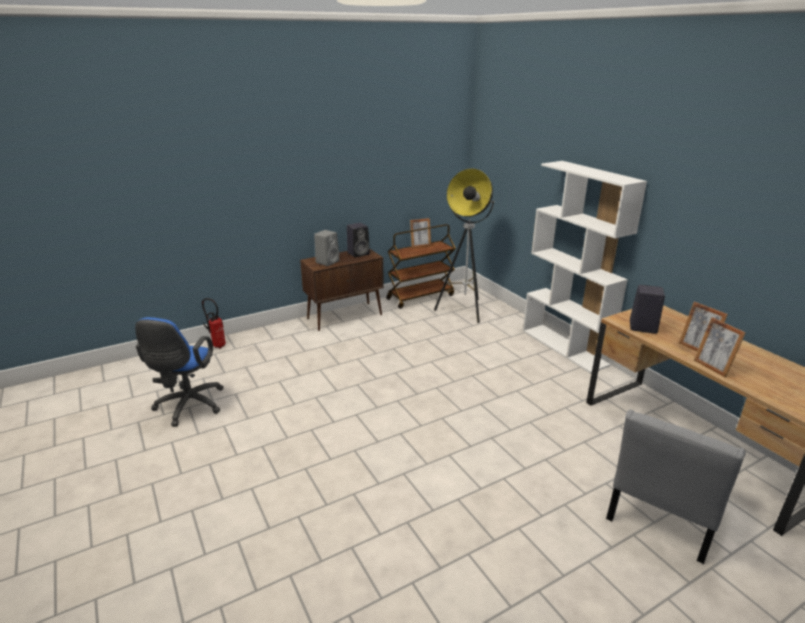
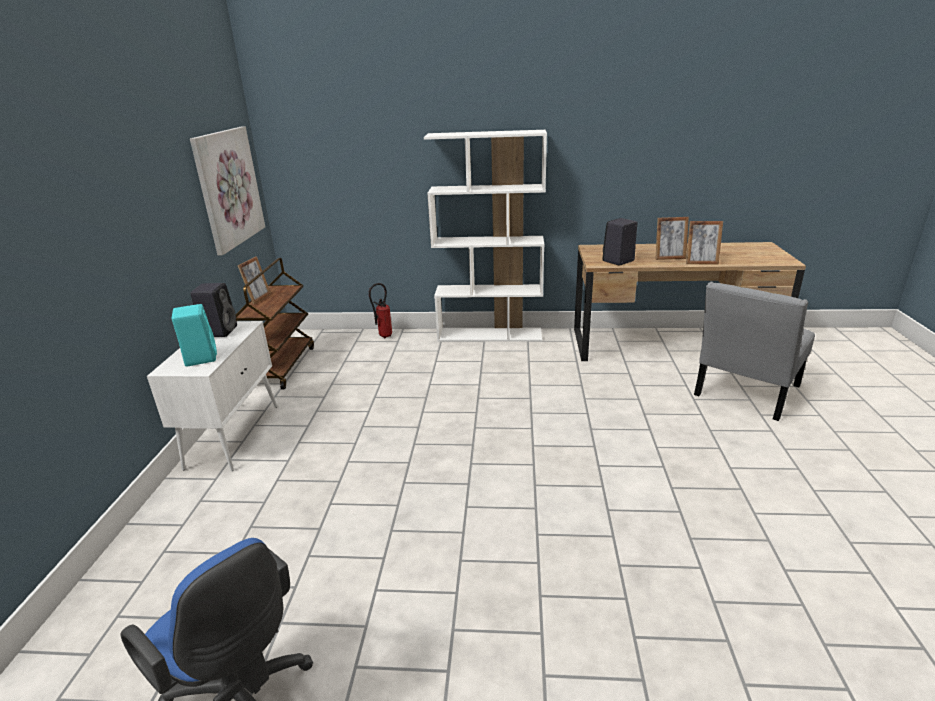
camera: 55 degrees left, 0 degrees up
fire extinguisher [202,298,226,349] -> fire extinguisher moved to [369,283,392,338]
brown cabinet [300,249,384,331] -> white cabinet [147,321,277,471]
grey speaker [314,230,340,266] -> turquoise speaker [172,304,217,367]
floor lamp [434,169,495,323] -> none
grey chair [606,409,746,564] -> grey chair turned 60 degrees clockwise [694,282,815,421]
none -> picture [190,126,265,256]

